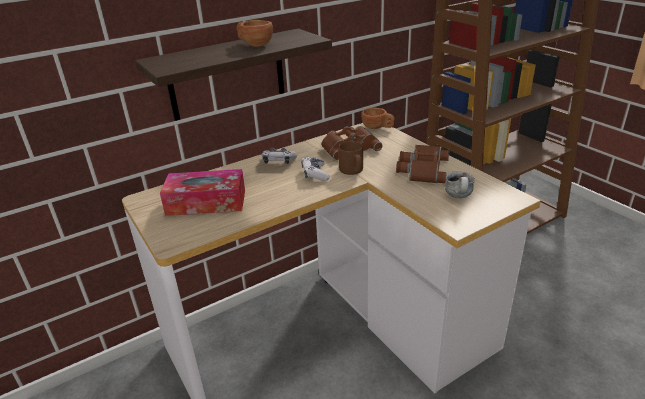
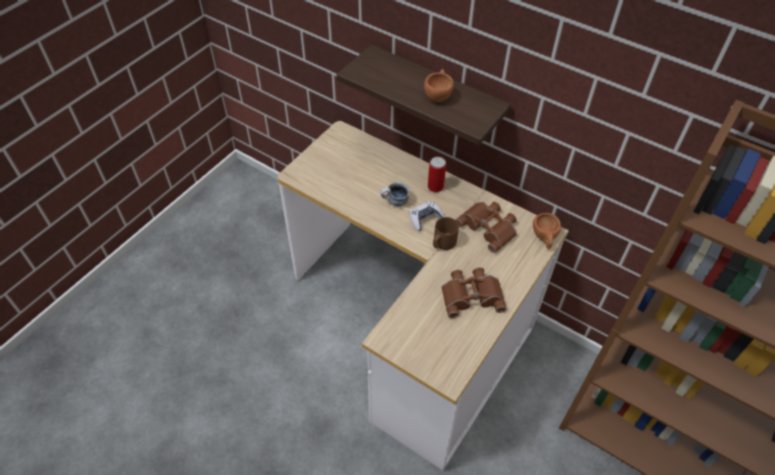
camera: 65 degrees right, 20 degrees up
tissue box [160,169,245,216] -> none
game controller [262,148,297,164] -> can [428,157,446,192]
mug [445,171,475,198] -> mug moved to [380,182,410,206]

